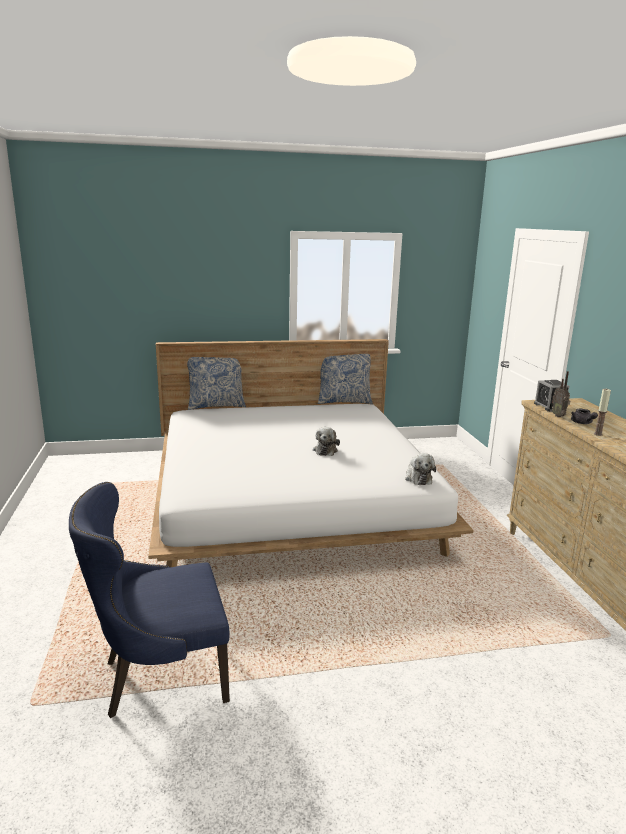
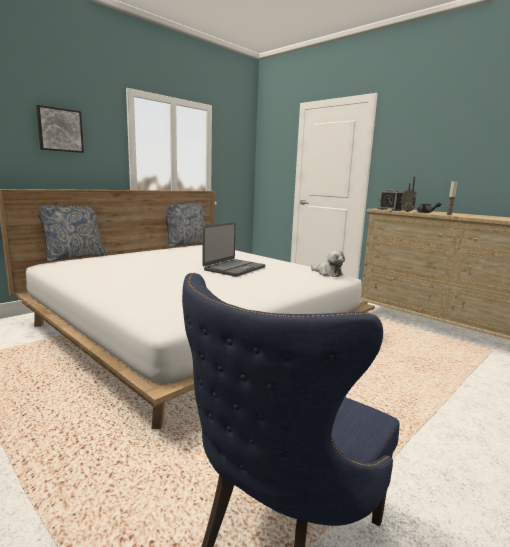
camera: 35 degrees left, 5 degrees down
plush toy [313,427,340,456] -> laptop [203,222,265,277]
none -> picture [36,105,84,153]

